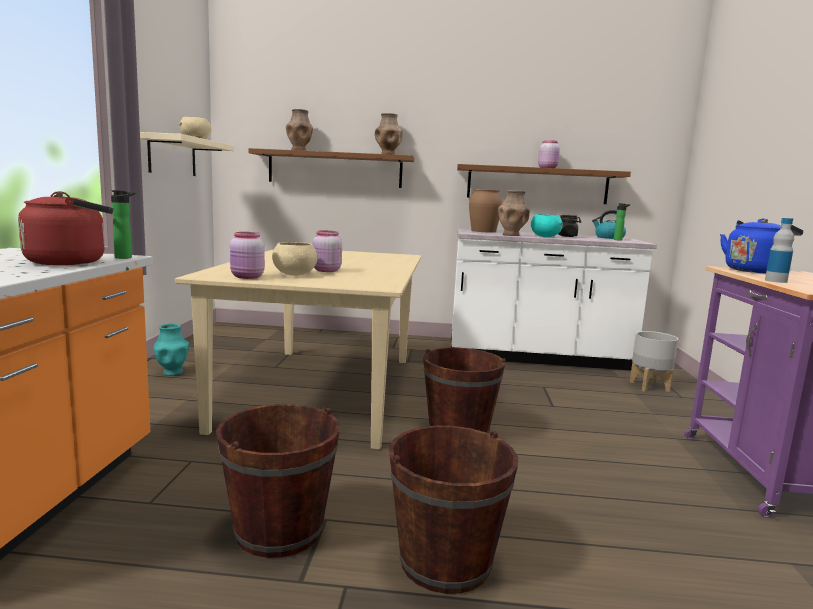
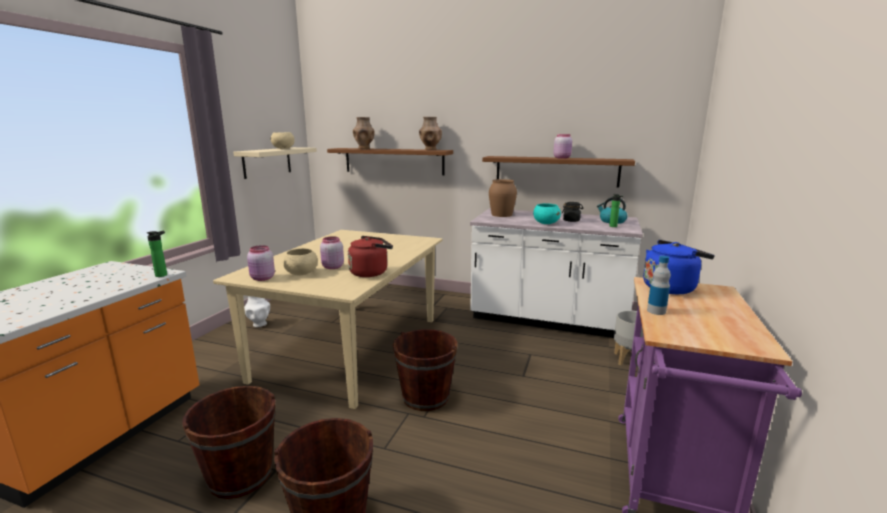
camera: 15 degrees right, 5 degrees up
red kettle [18,191,113,265] -> red kettle moved to [348,236,393,277]
turquoise vase [153,324,189,376] -> white vase [244,296,270,327]
brown vase [498,190,530,236] -> none

